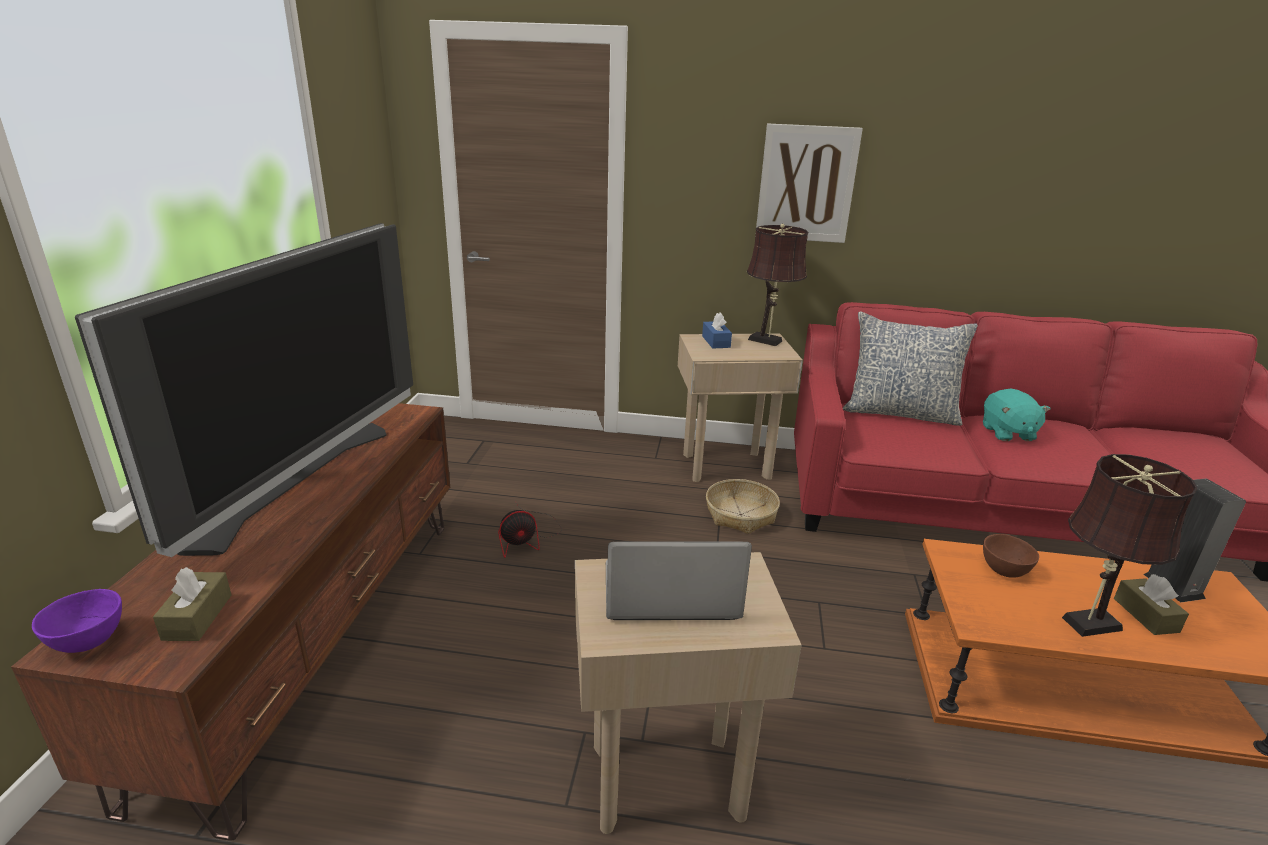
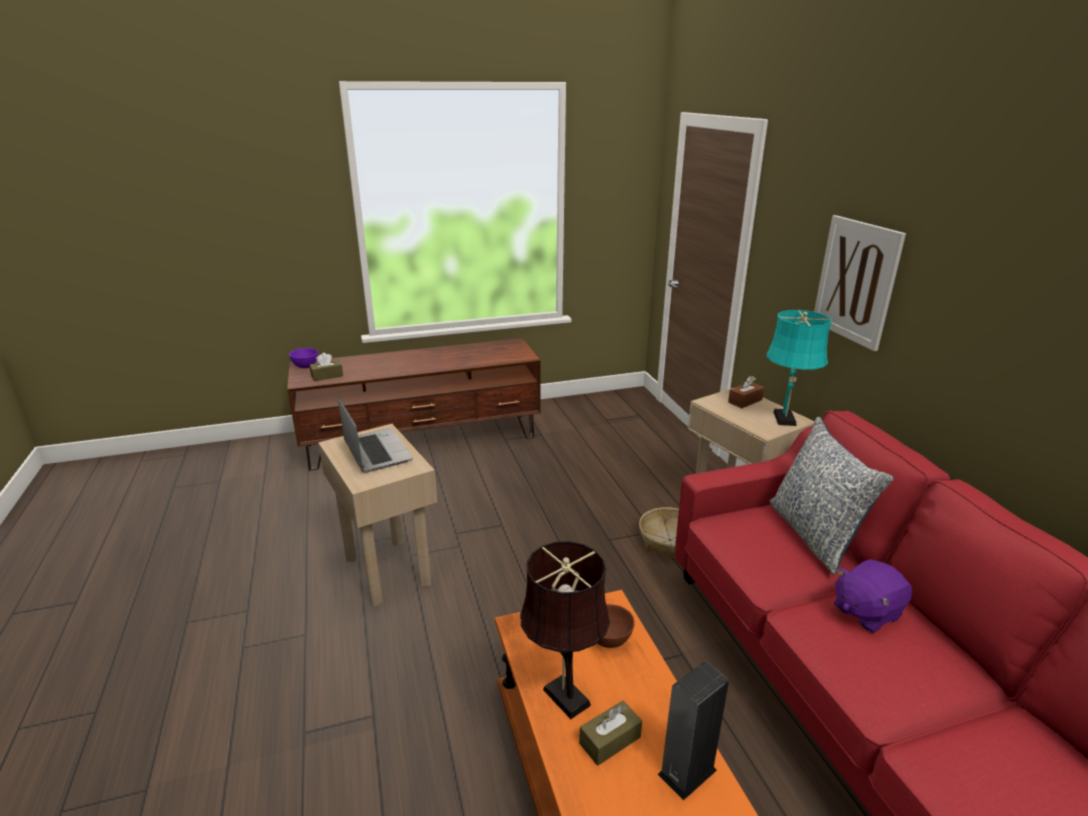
camera: 65 degrees right, 0 degrees up
television [75,223,413,557] -> none
fan [498,503,562,558] -> none
blue tissue box [702,313,732,349] -> brown tissue box [728,376,764,408]
brown table lamp [747,224,808,346] -> turquoise table lamp [767,310,831,426]
turquoise plush toy [983,388,1050,441] -> purple plush toy [834,559,912,633]

